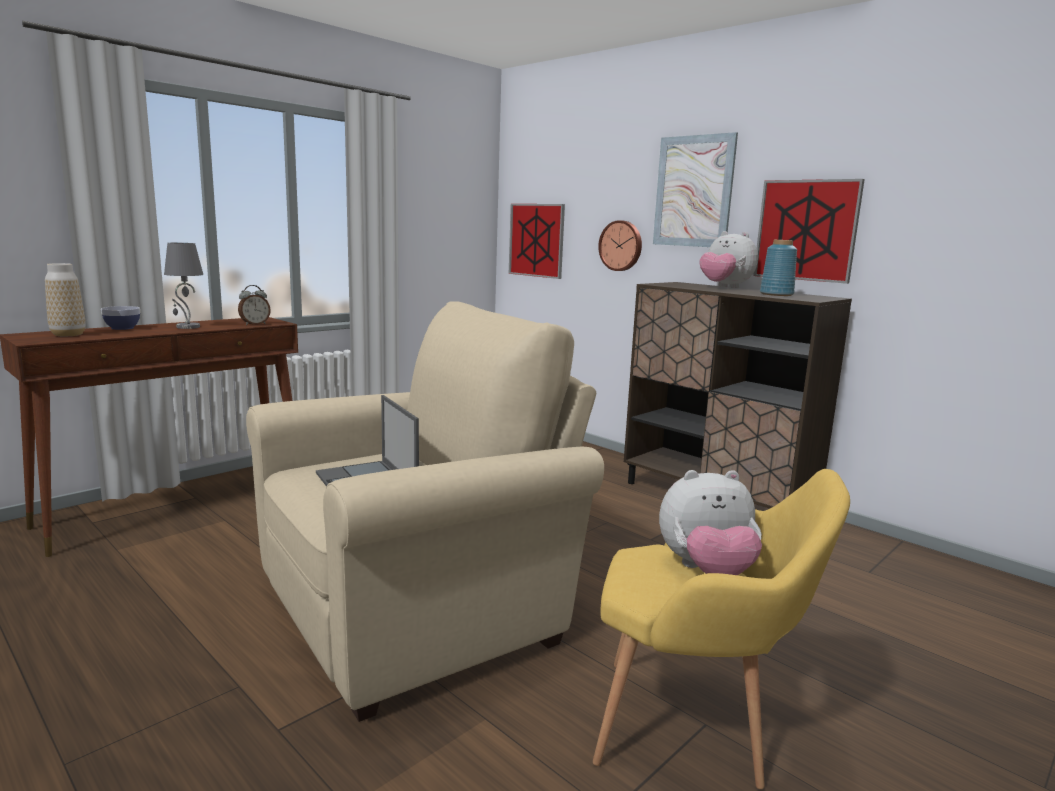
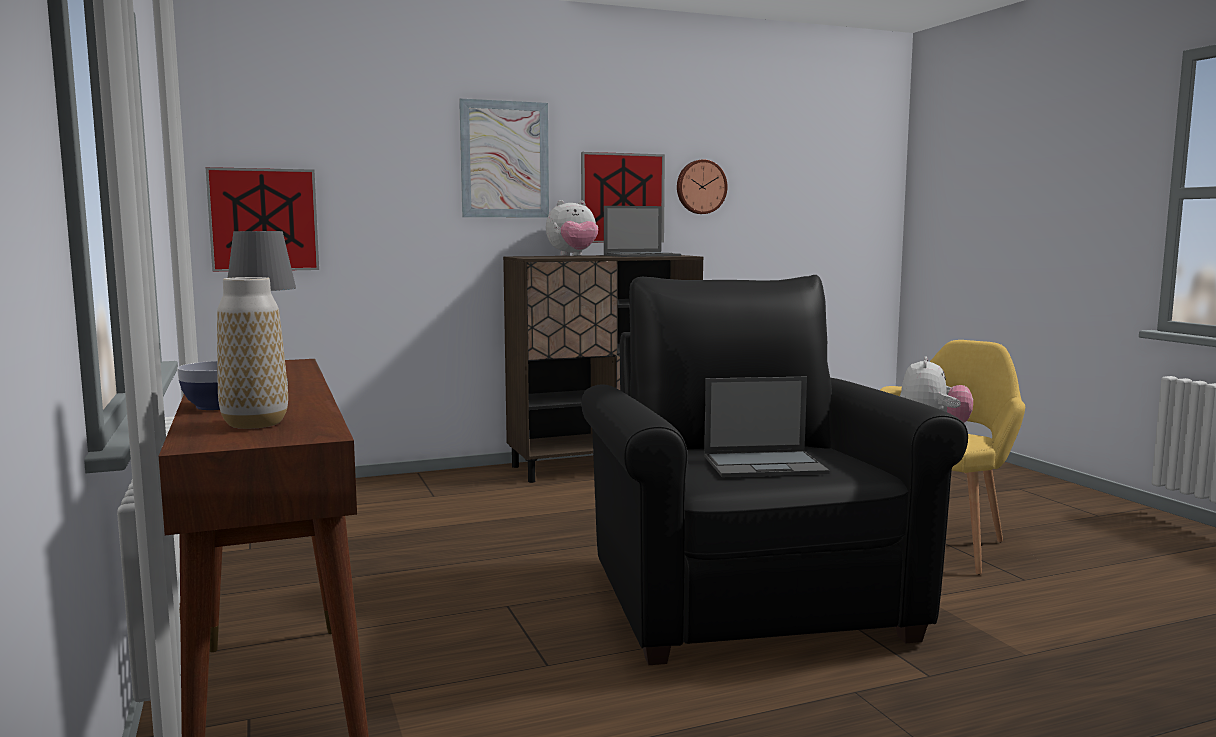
camera: 65 degrees left, 5 degrees down
alarm clock [238,285,271,325] -> none
beige armchair [246,301,604,722] -> black armchair [581,275,968,665]
wall clock [598,220,642,271] -> wall clock moved to [677,159,728,214]
blue vase [760,240,797,296] -> laptop [604,206,681,257]

